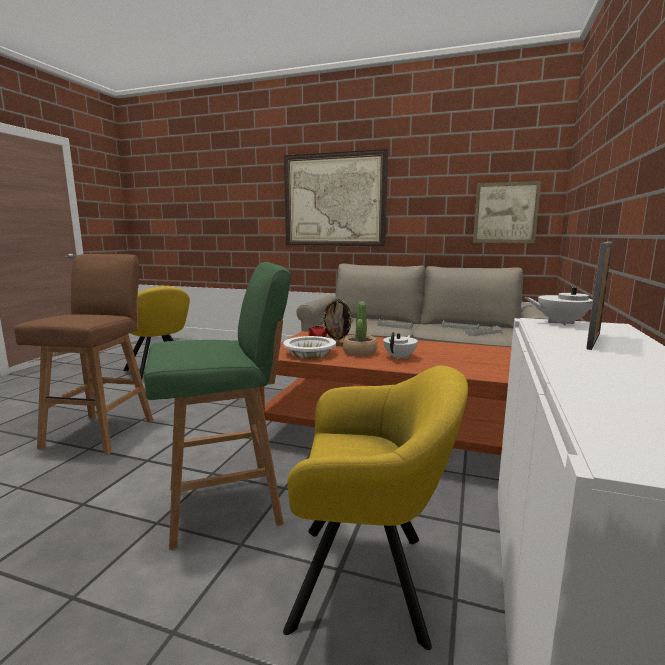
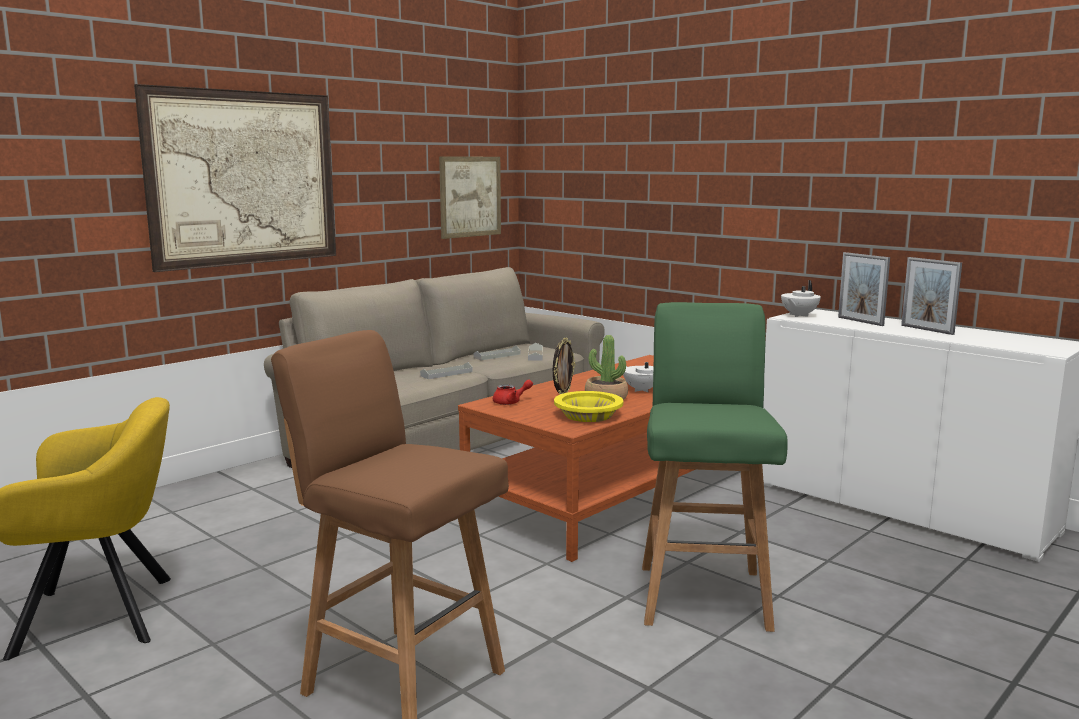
camera: 65 degrees left, 0 degrees up
white bowl [283,336,336,359] -> yellow bowl [554,391,623,422]
yellow armchair [283,365,468,650] -> none
none -> picture frame [901,257,962,335]

